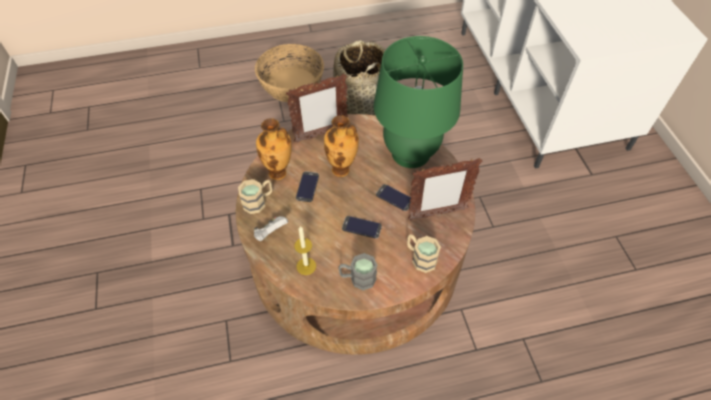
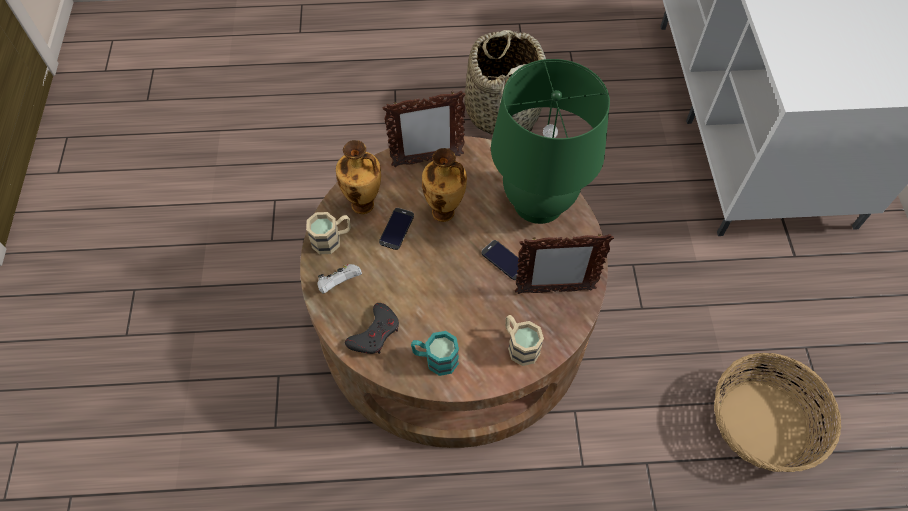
camera: 10 degrees right, 5 degrees up
basket [255,44,324,102] -> basket moved to [714,353,841,472]
candle [294,226,316,275] -> grey game controller [345,303,399,354]
grey mug [338,253,377,291] -> turquoise mug [411,331,459,376]
phone [342,216,382,239] -> none

